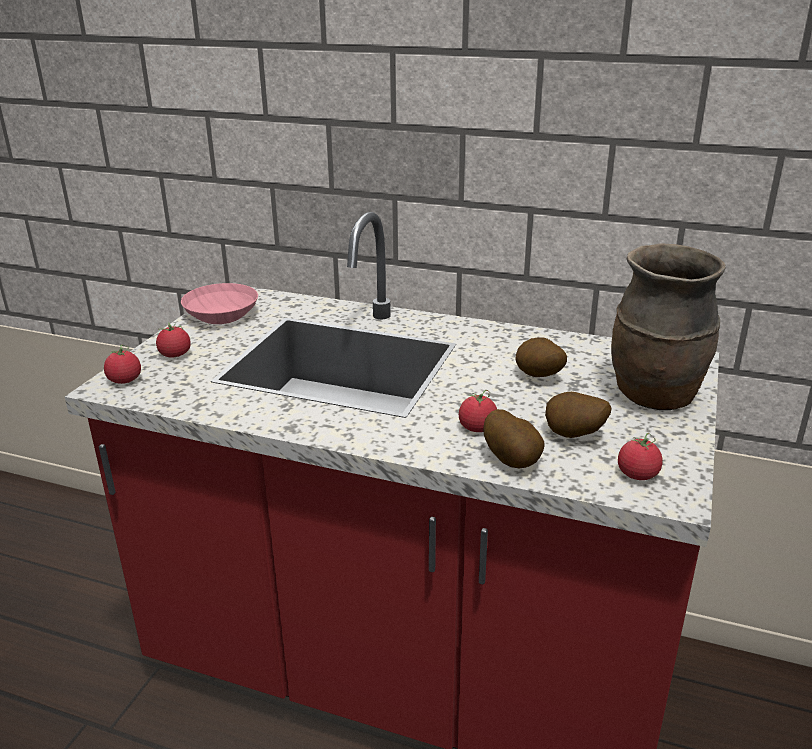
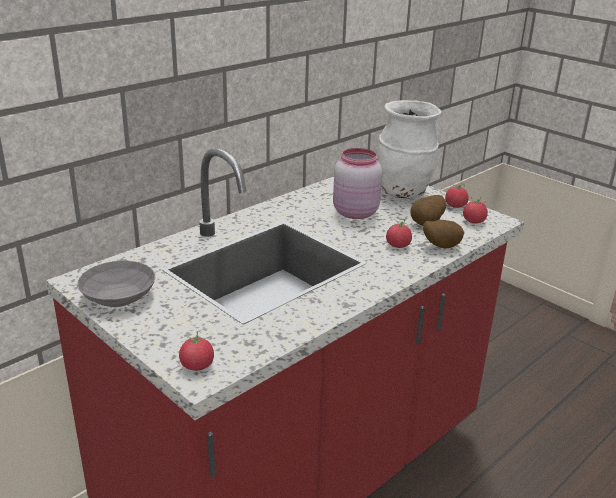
camera: 65 degrees left, 0 degrees up
tomato [156,322,191,358] -> tomato moved to [445,183,469,208]
pink bowl [181,283,258,324] -> grey bowl [77,261,155,307]
potato [516,337,567,377] -> pink jar [333,148,382,219]
brown vase [611,243,726,410] -> white vase [377,100,441,198]

